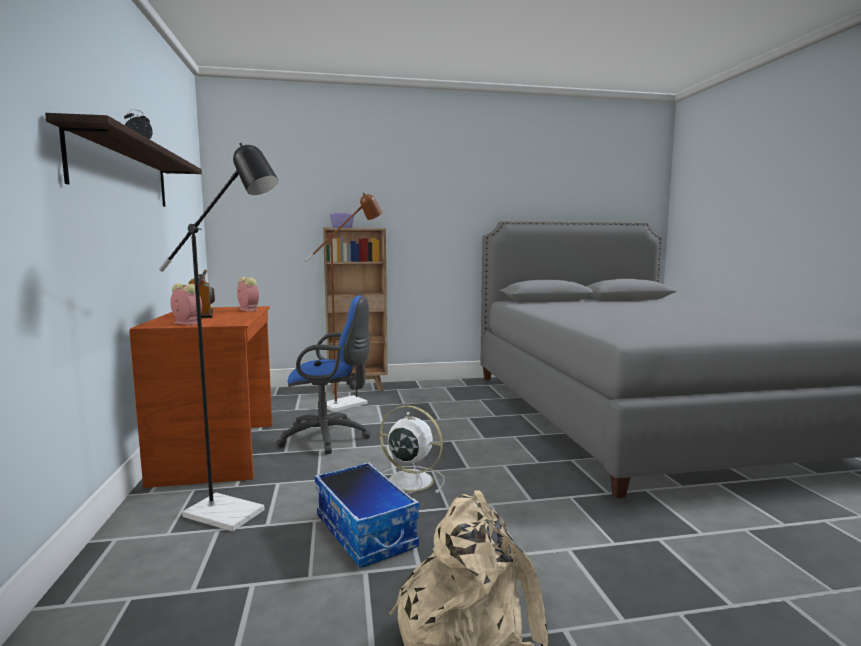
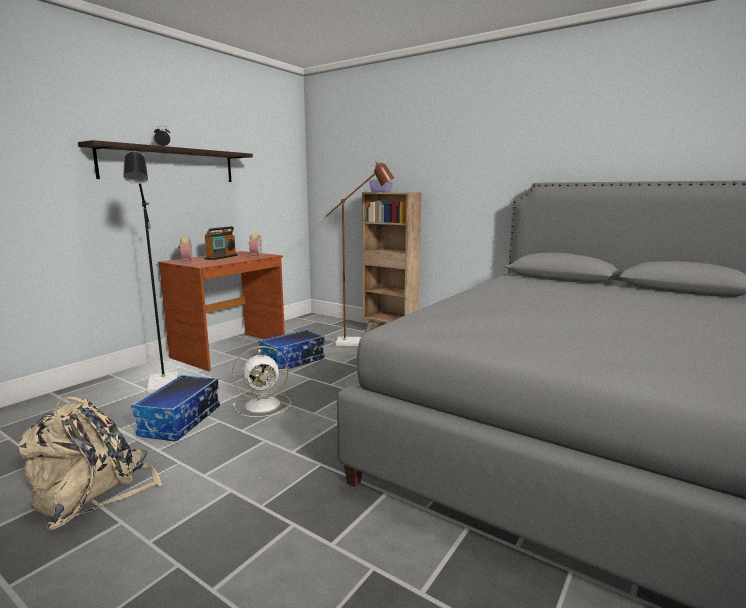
camera: 45 degrees right, 5 degrees up
blue office chair [276,295,371,454] -> storage box [259,329,325,372]
white fan [380,405,444,494] -> white fan turned 90 degrees clockwise [232,346,291,417]

